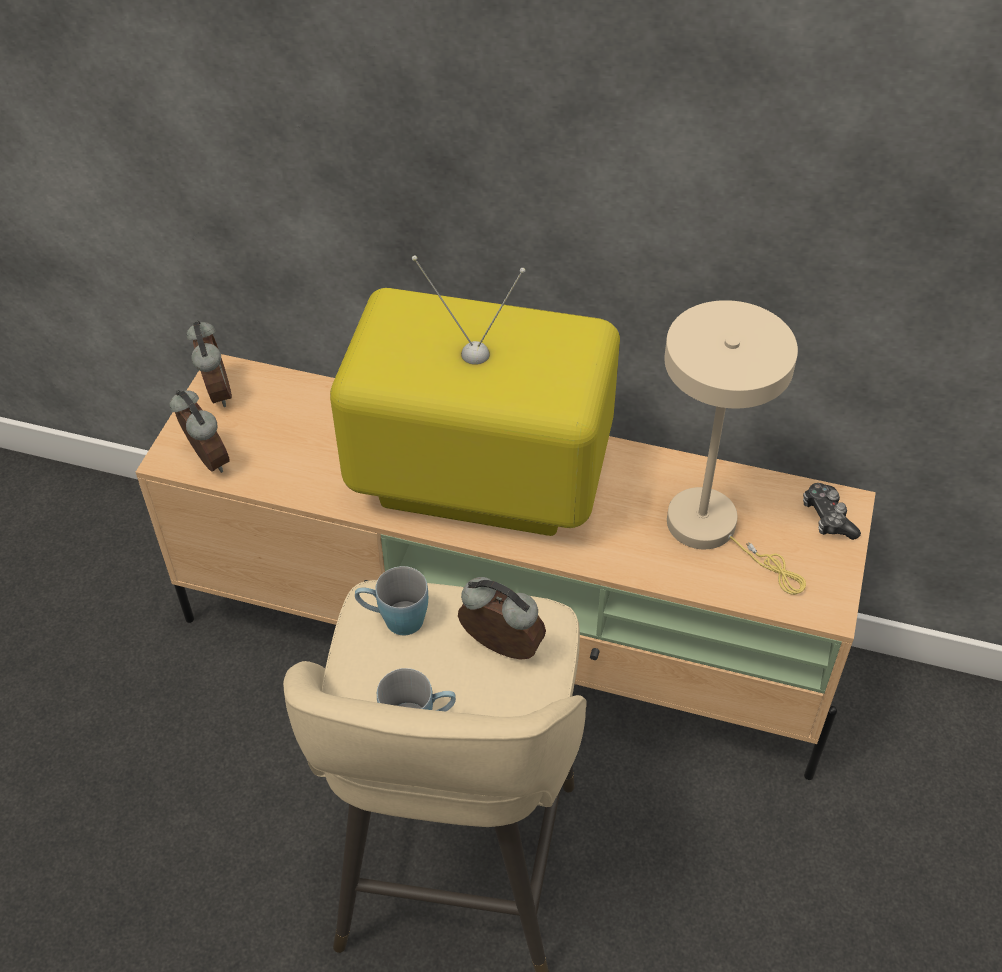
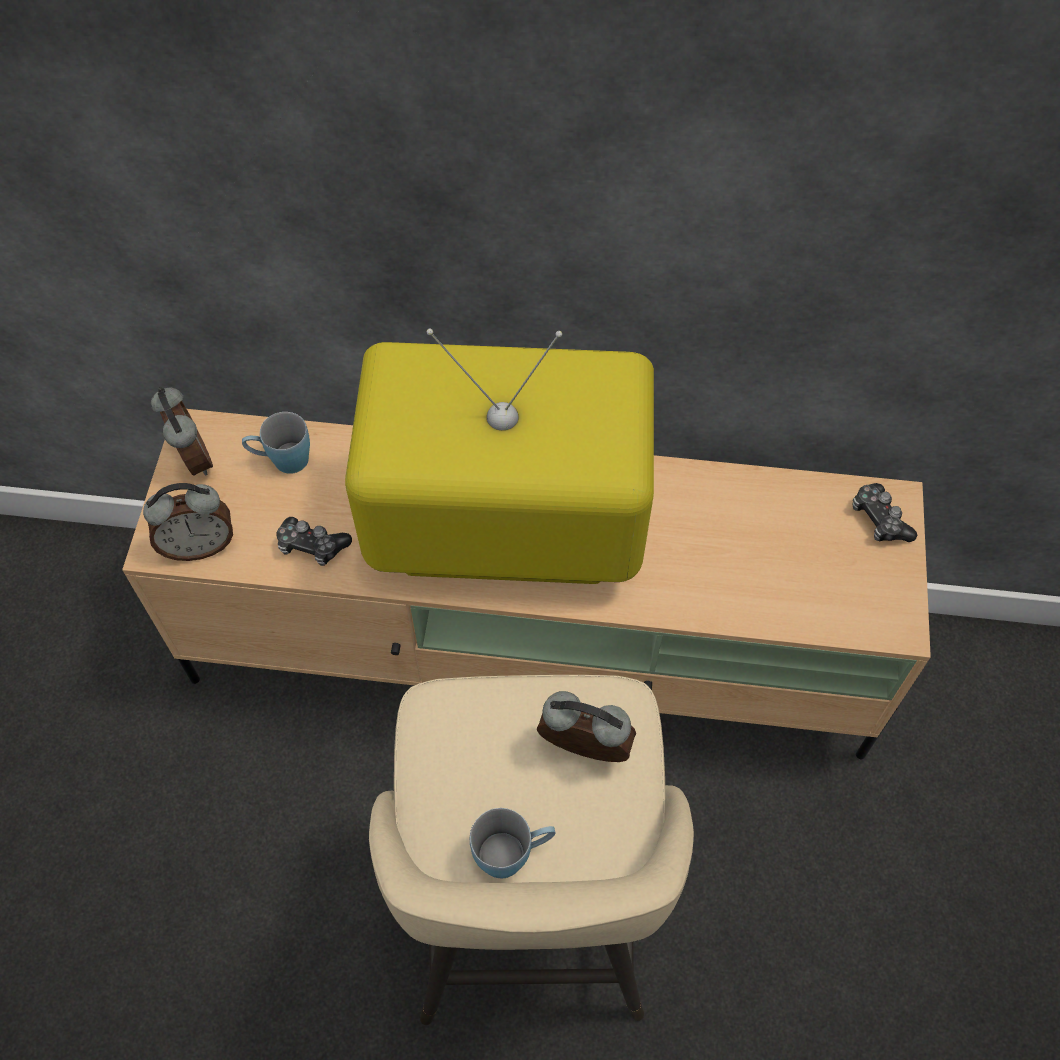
camera: 10 degrees left, 10 degrees up
alarm clock [169,390,230,473] -> alarm clock turned 120 degrees clockwise [143,483,233,561]
blue mug [355,566,428,635] -> blue mug moved to [242,412,310,474]
beige table lamp [664,300,806,595] -> none
none -> game controller [276,517,352,566]

